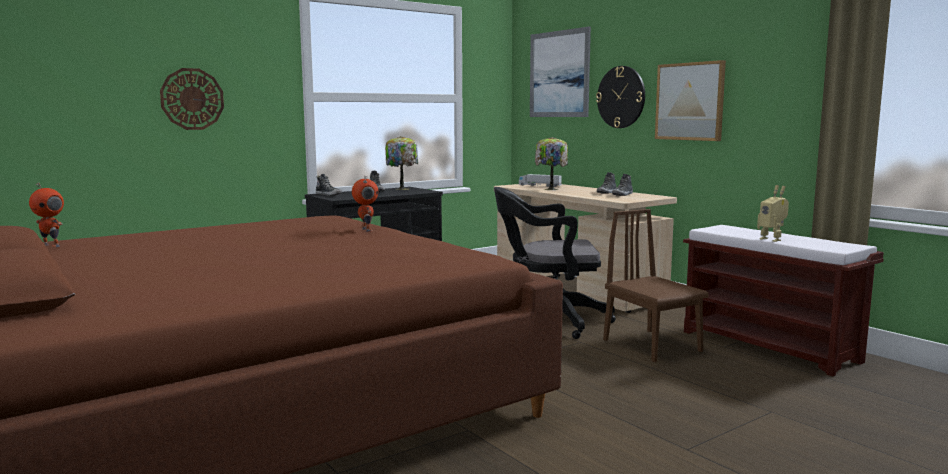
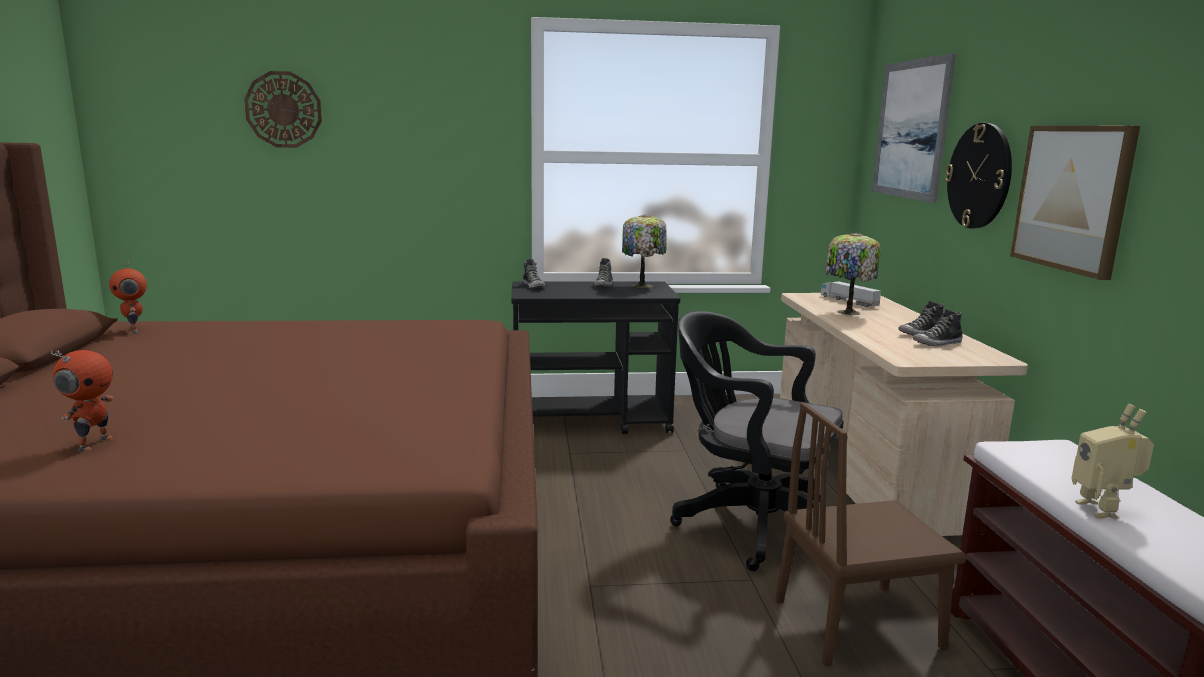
camera: 30 degrees right, 5 degrees up
wall clock [160,68,224,130] -> wall clock moved to [244,71,322,148]
toy robot [352,176,378,232] -> toy robot moved to [51,350,113,452]
brown chair [603,209,709,362] -> brown chair turned 105 degrees counterclockwise [775,402,966,667]

